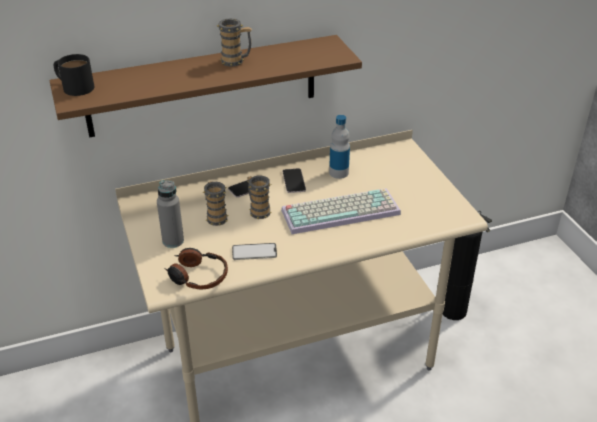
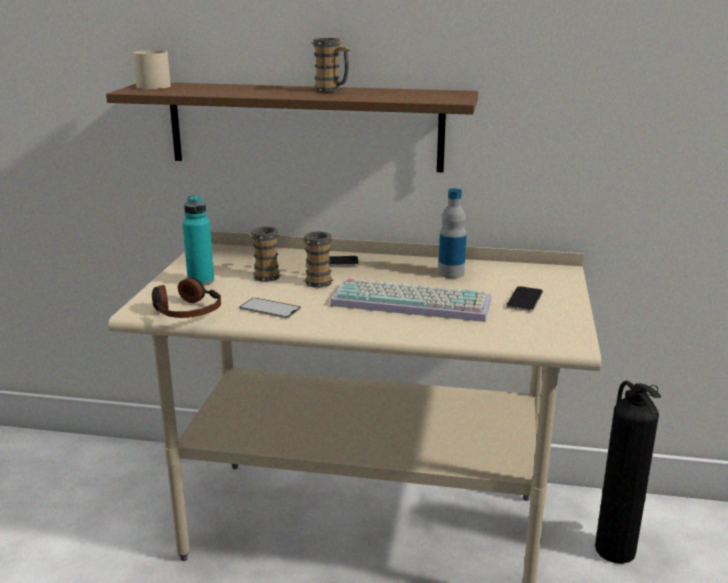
camera: 30 degrees right, 15 degrees down
black mug [54,54,94,96] -> beige mug [133,50,171,89]
grey bottle [157,180,184,248] -> turquoise bottle [182,195,214,286]
phone [283,168,306,193] -> phone moved to [506,286,543,312]

